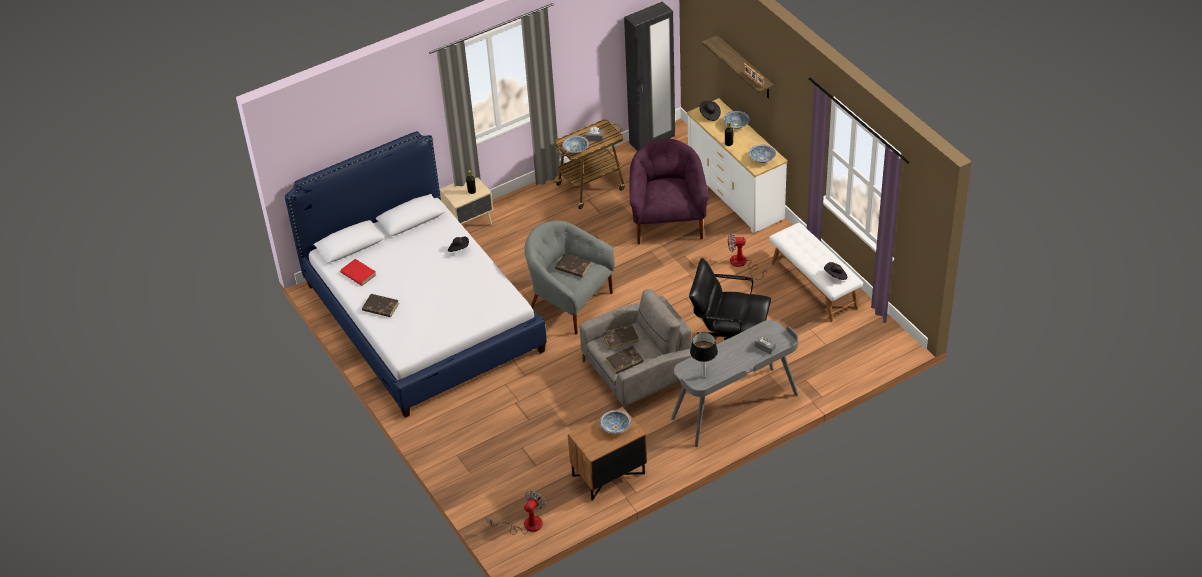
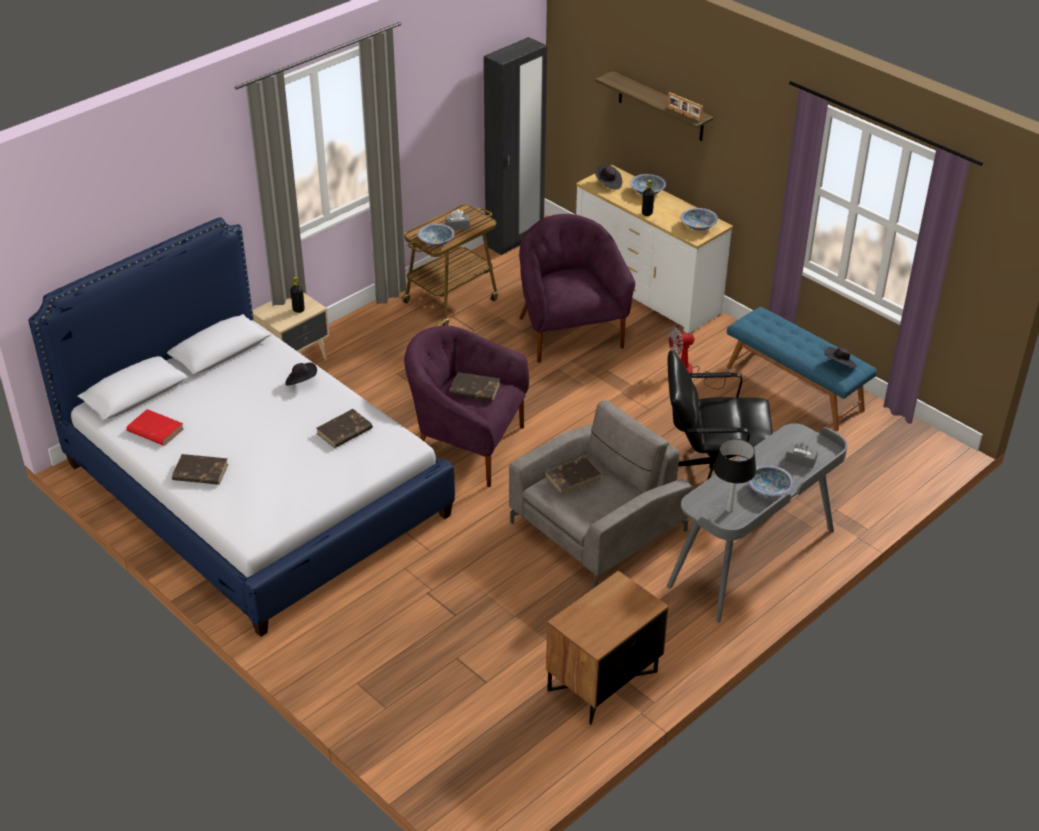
camera: 15 degrees left, 5 degrees down
fan [486,490,546,535] -> none
grey armchair [524,221,615,335] -> purple armchair [404,326,529,487]
bowl [600,410,631,434] -> bowl moved to [748,465,794,497]
brown book [606,346,644,374] -> brown book moved to [316,409,373,448]
white bench [769,223,863,322] -> blue bench [727,307,877,431]

